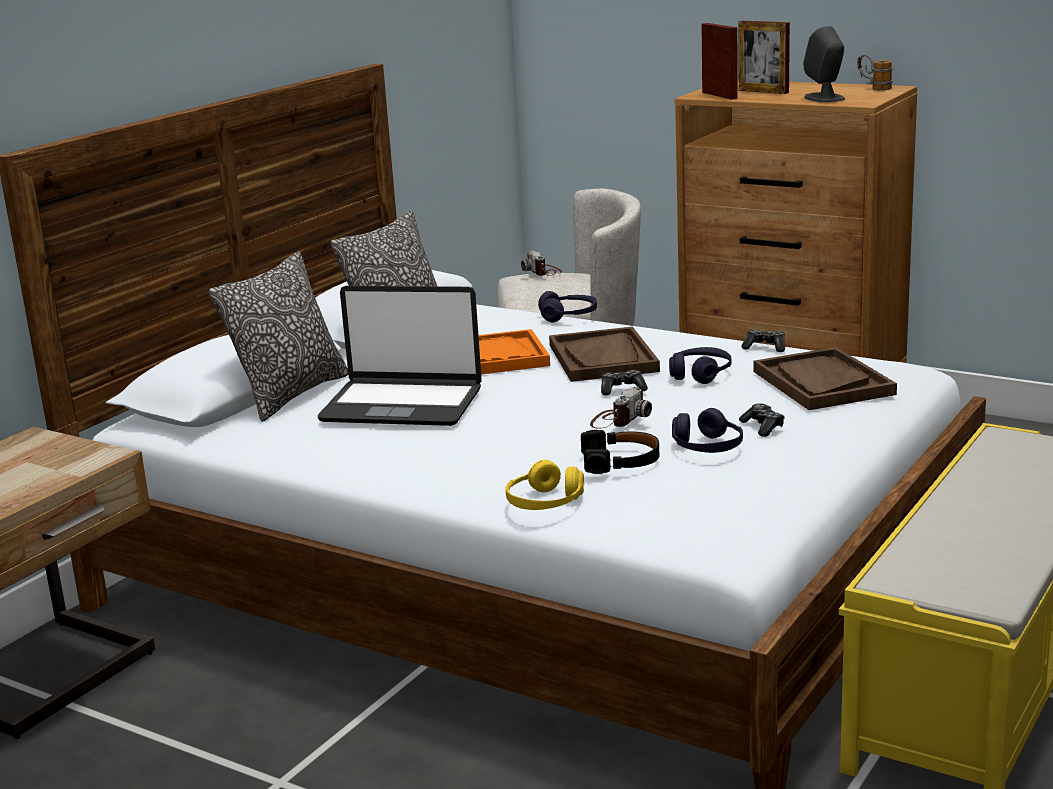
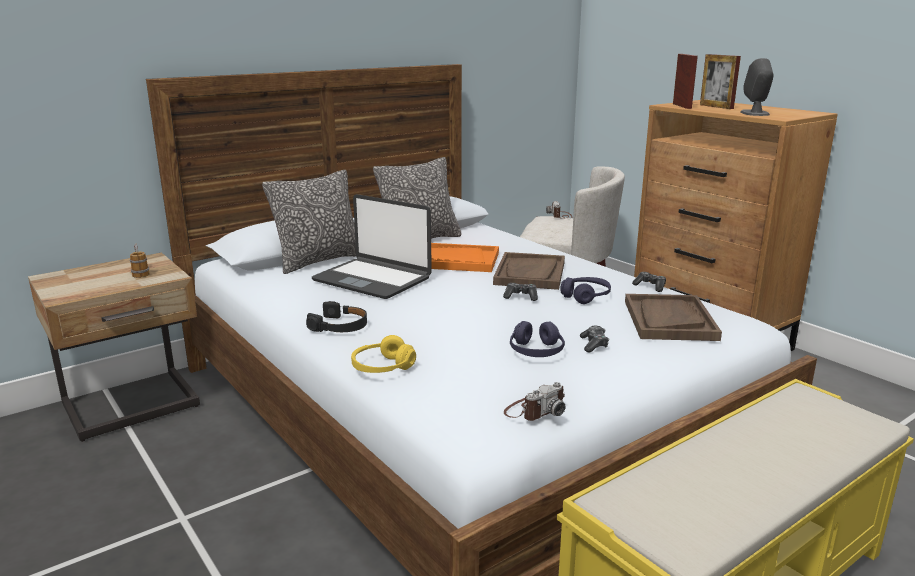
camera: 20 degrees right, 0 degrees up
purple headphones [538,291,597,322] -> none
black headphones [581,430,659,474] -> black headphones moved to [306,301,367,332]
camera [590,386,652,429] -> camera moved to [504,382,566,421]
mug [857,54,893,90] -> mug moved to [130,243,150,278]

